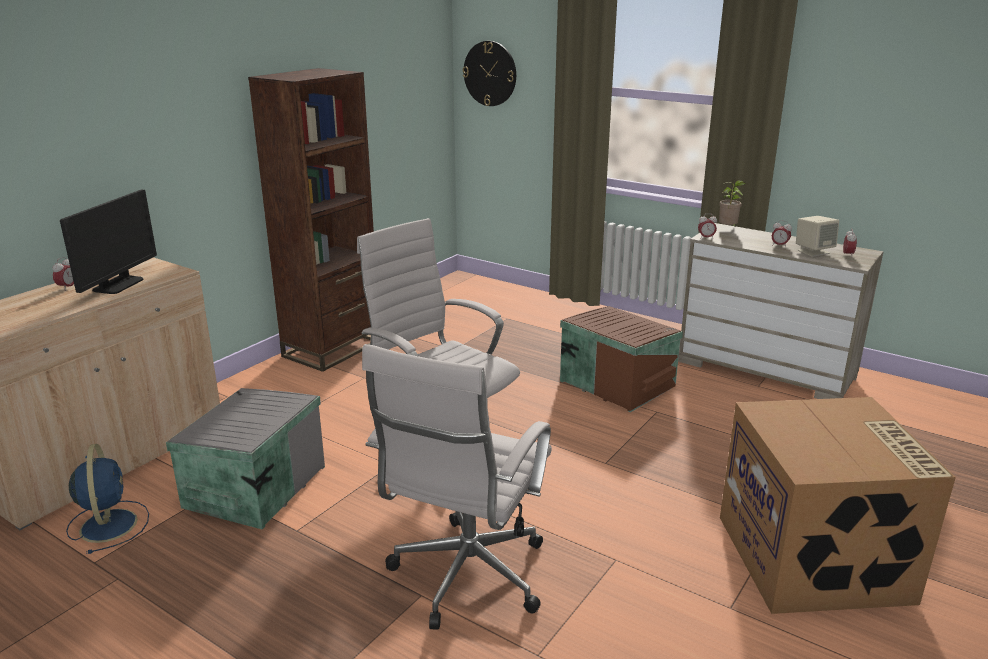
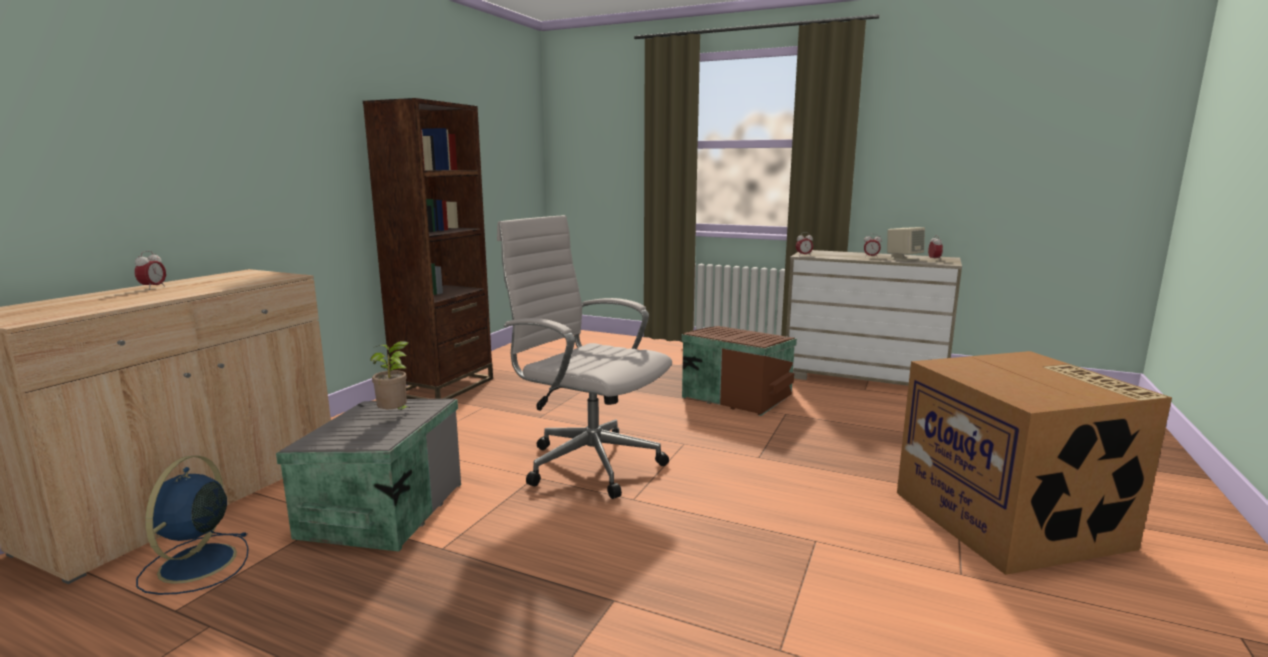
camera: 10 degrees left, 10 degrees down
monitor [60,190,157,294] -> none
blue fan [66,444,149,554] -> blue fan turned 150 degrees counterclockwise [136,456,249,595]
white office chair [362,344,552,630] -> none
wall clock [463,41,516,106] -> none
potted plant [719,180,746,226] -> potted plant moved to [370,341,411,410]

